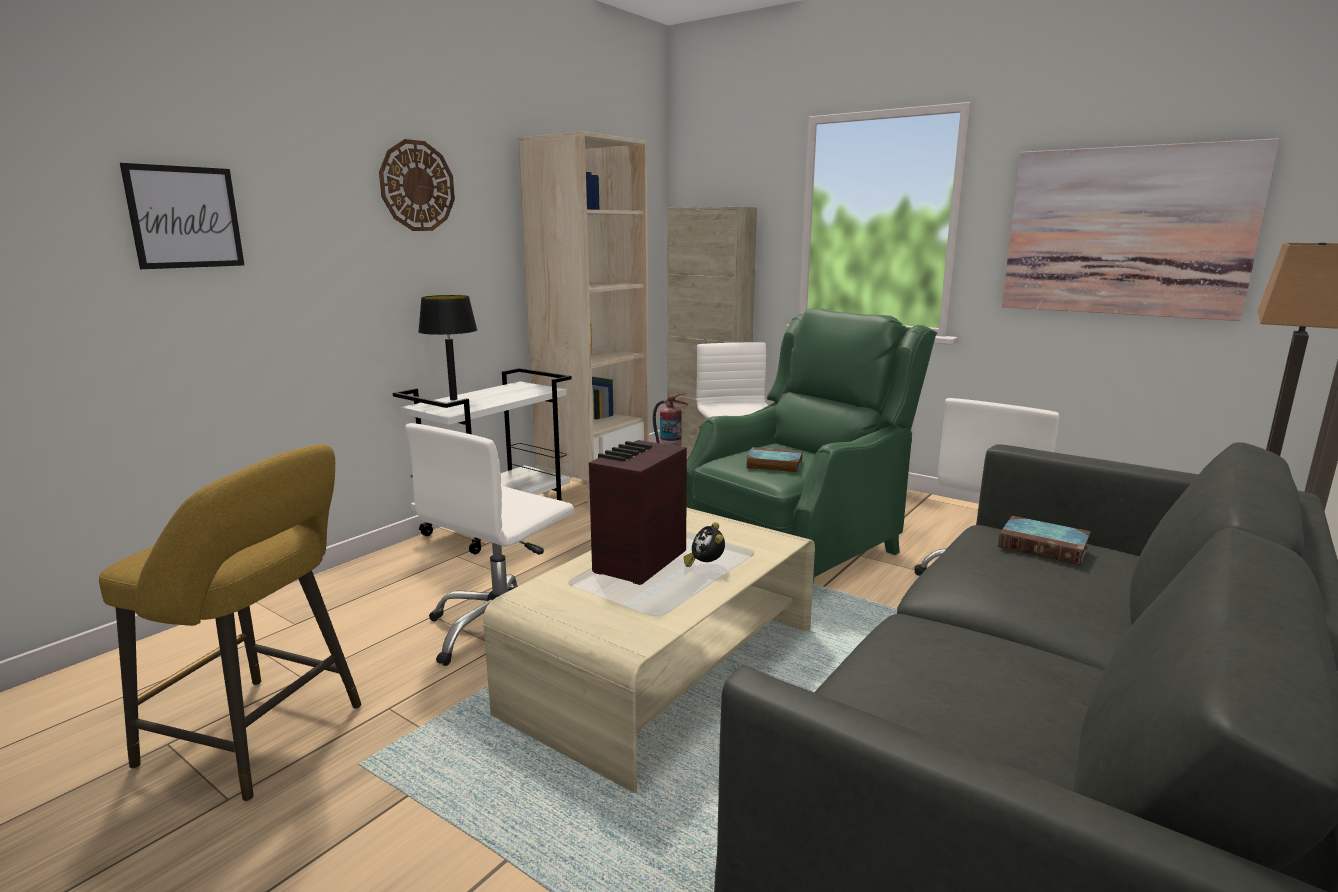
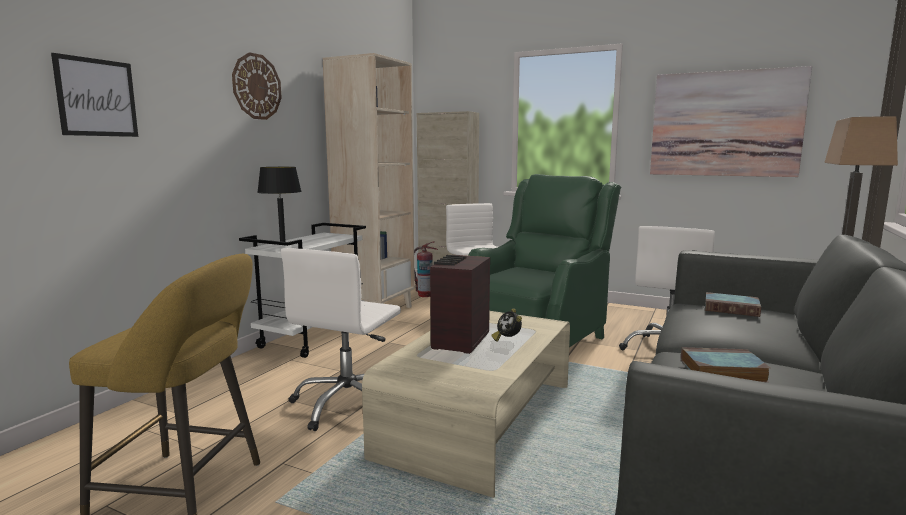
camera: 10 degrees left, 5 degrees down
book [746,447,802,473] -> book moved to [681,347,770,382]

